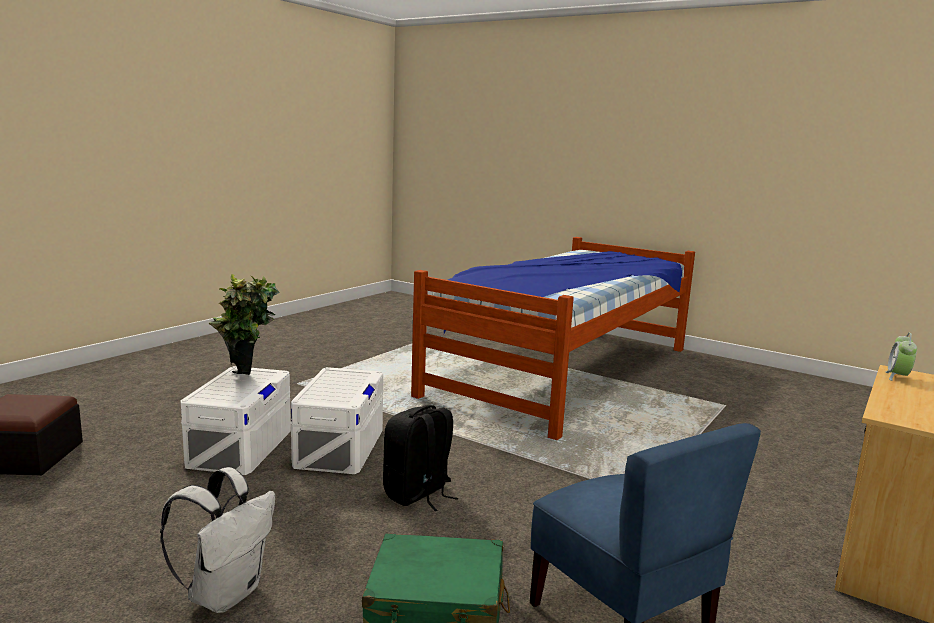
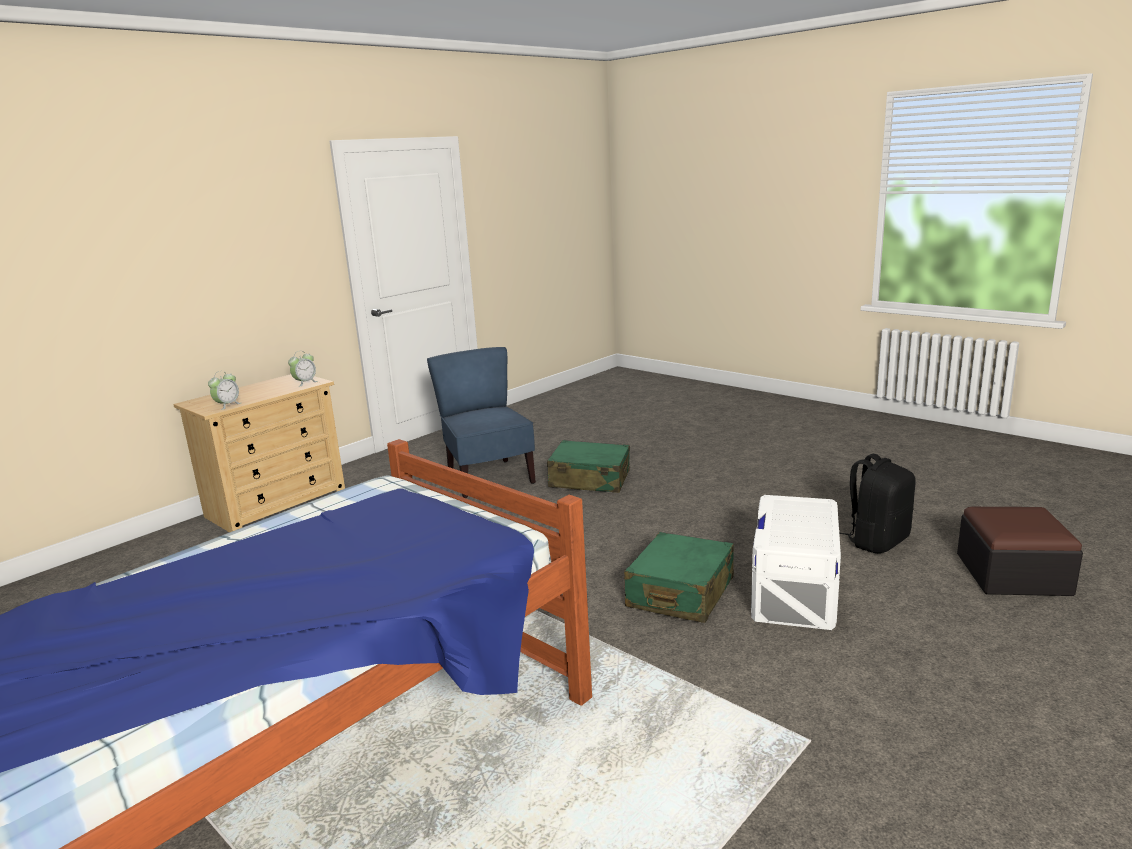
camera: 170 degrees left, 5 degrees up
white backpack [160,467,275,613] -> none
potted plant [209,274,280,375] -> none
white storage box [291,367,383,474] -> green suitcase [624,532,734,623]
black backpack [383,405,458,511] -> black backpack moved to [839,454,916,553]
none -> alarm clock [288,351,318,387]

